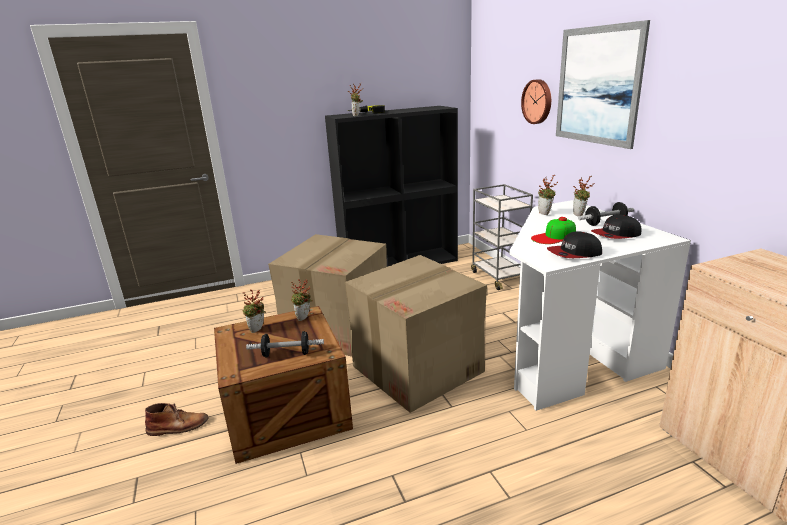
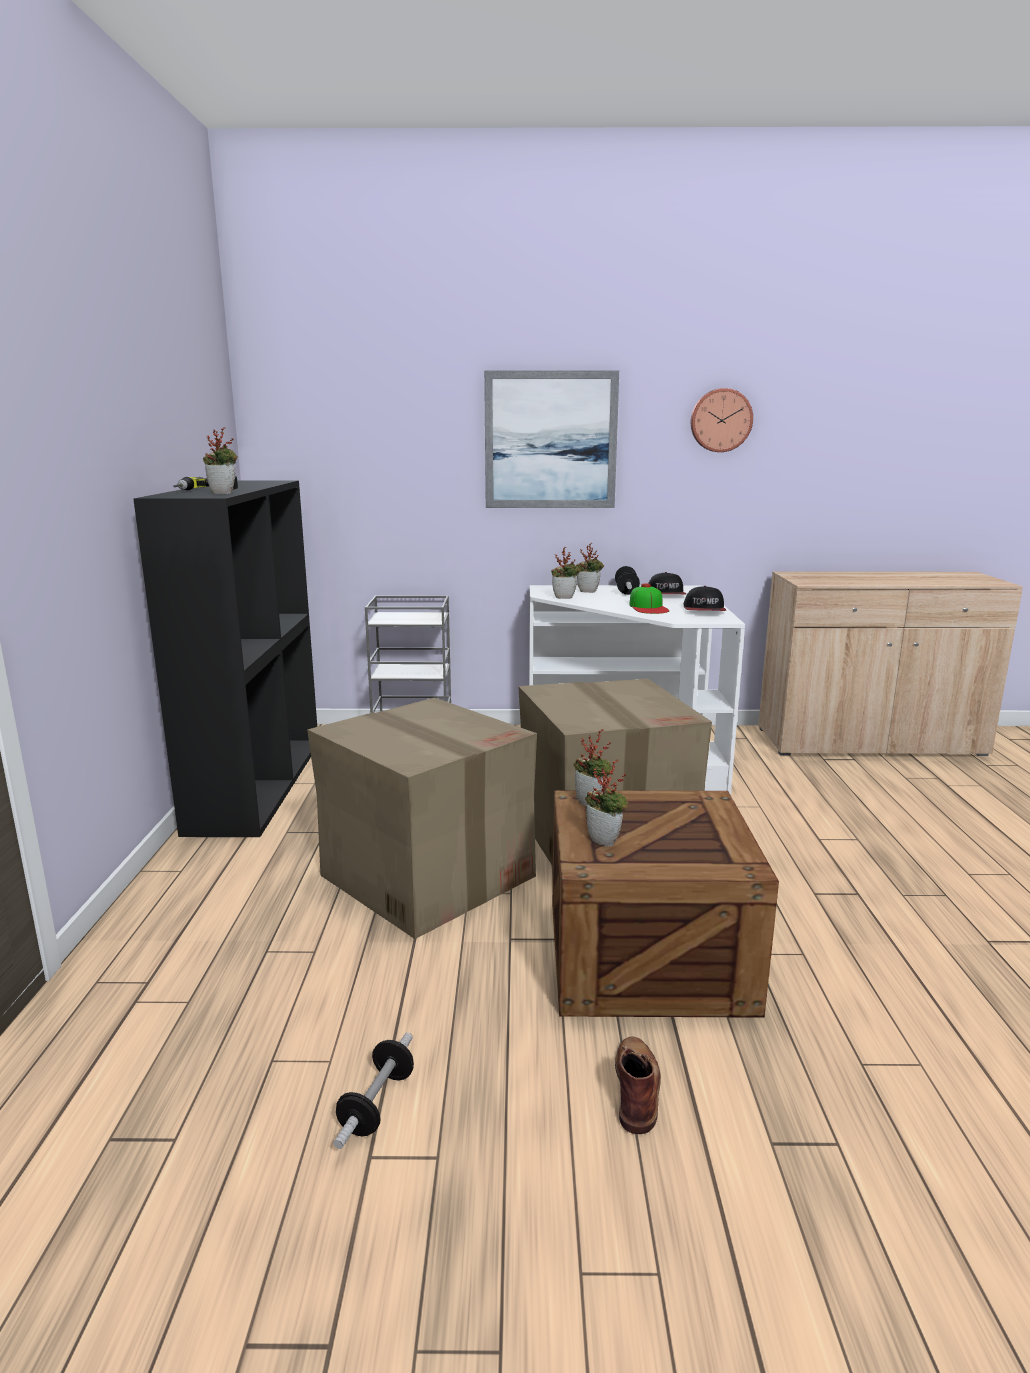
camera: 70 degrees left, 5 degrees down
dumbbell [246,331,324,358] -> dumbbell moved to [333,1032,414,1149]
wall clock [521,79,551,124] -> wall clock moved to [691,388,753,452]

